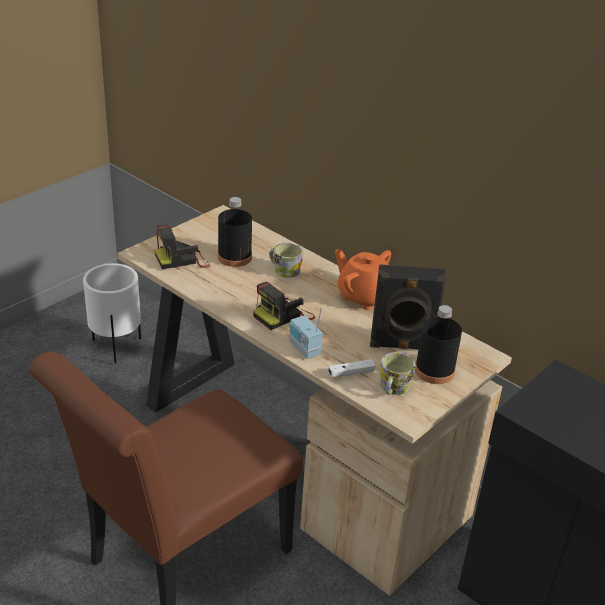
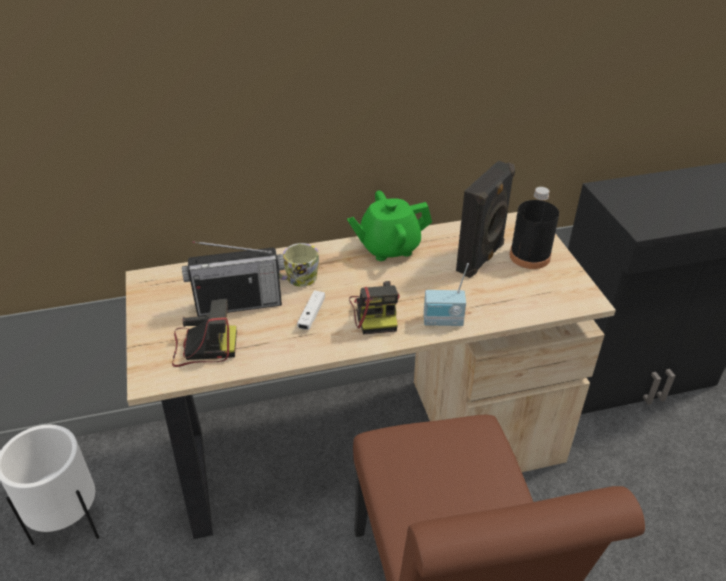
camera: 55 degrees left, 5 degrees up
camera [155,225,210,269] -> camera turned 105 degrees counterclockwise [172,299,237,367]
black bottle [218,197,252,267] -> radio [182,241,285,316]
white game controller [328,359,376,377] -> white game controller moved to [297,291,325,330]
orange teapot [335,249,391,310] -> green teapot [347,191,432,261]
mug [380,352,415,395] -> none

